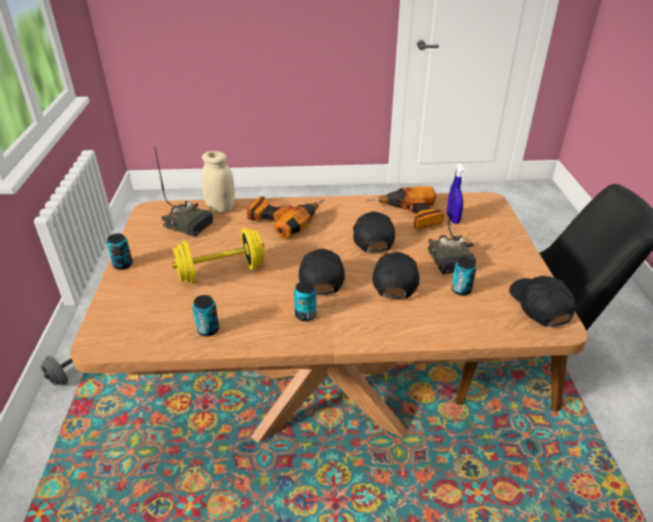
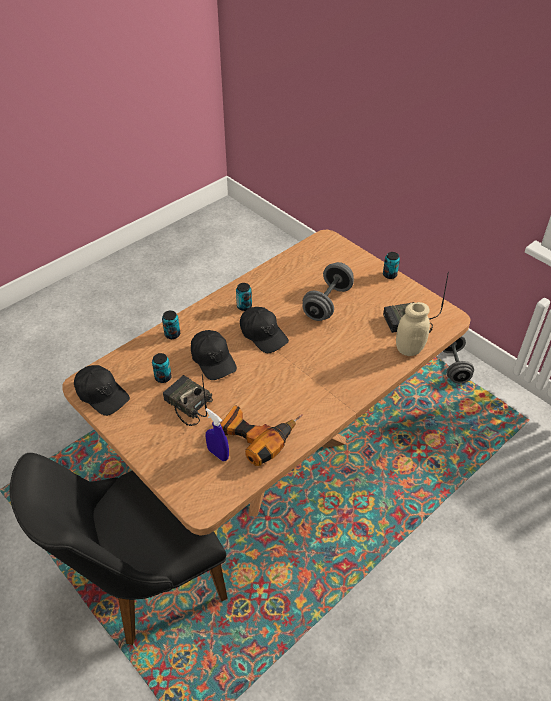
camera: 140 degrees right, 10 degrees up
yellow dumbbell [172,228,264,284] -> grey dumbbell [303,262,354,321]
can [192,295,219,336] -> can moved to [162,311,180,339]
power drill [247,196,324,239] -> none
black cap [353,211,395,253] -> none

